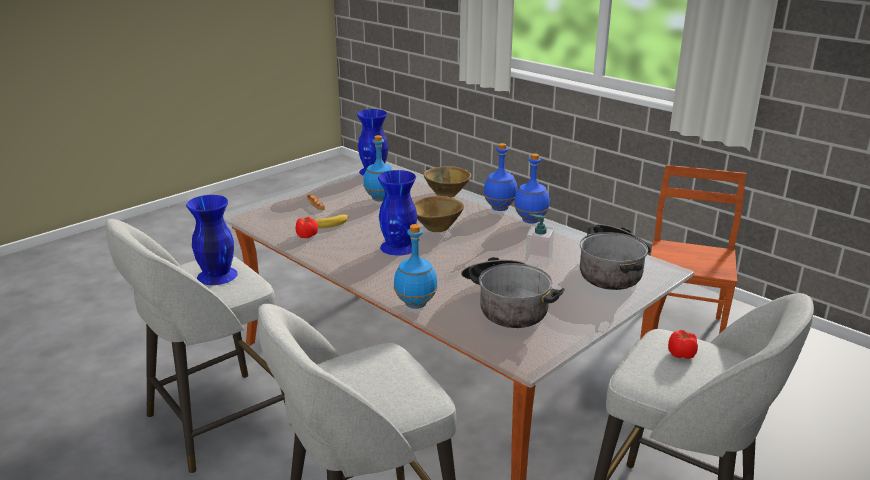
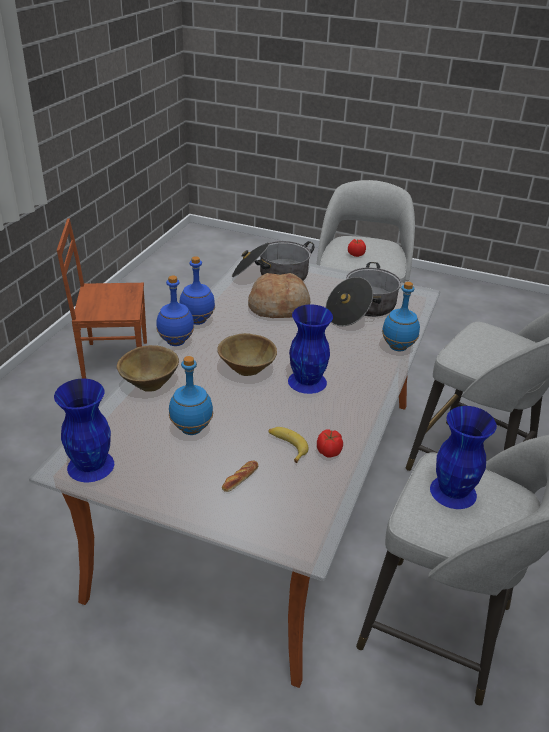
camera: 115 degrees left, 10 degrees up
soap dispenser [525,214,554,268] -> bread [248,273,310,318]

